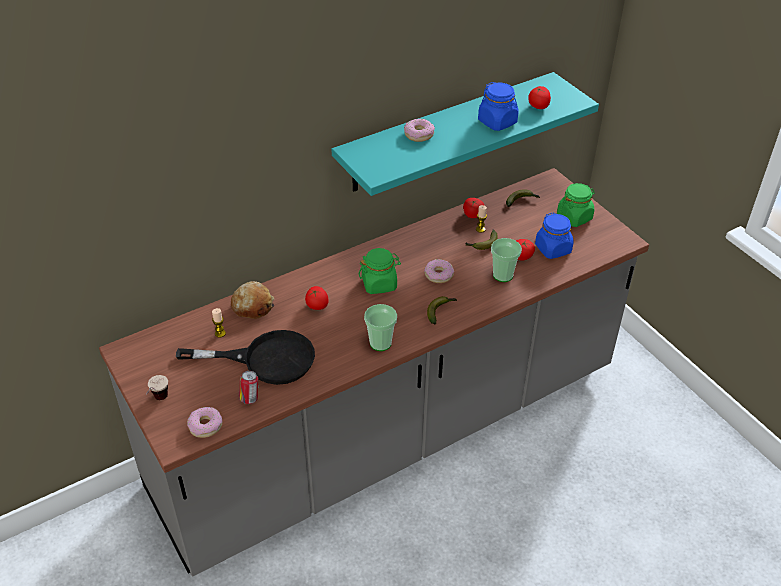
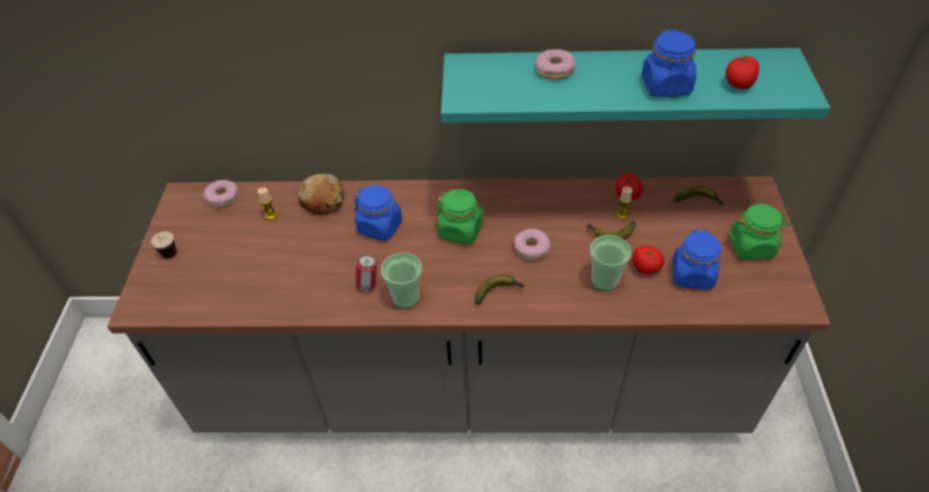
camera: 35 degrees right, 5 degrees up
black frying pan [176,330,315,385] -> none
donut [187,407,222,438] -> donut moved to [203,180,239,208]
can [240,371,259,404] -> can moved to [355,255,377,291]
tomato [305,286,329,310] -> blue jar [354,185,402,241]

